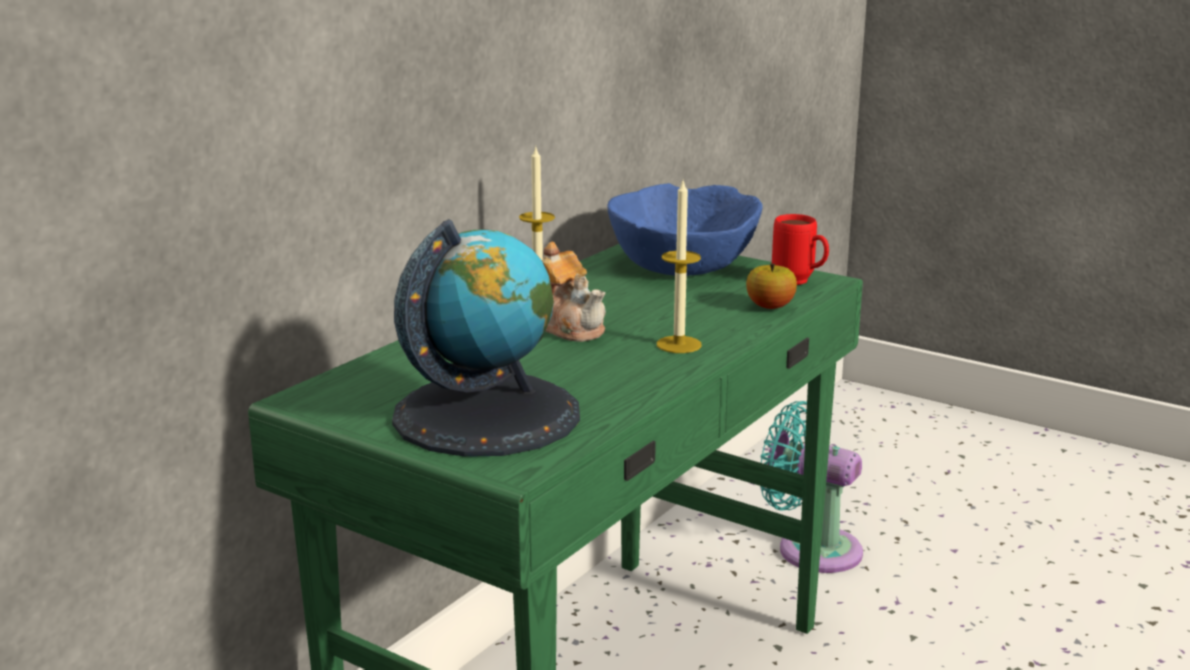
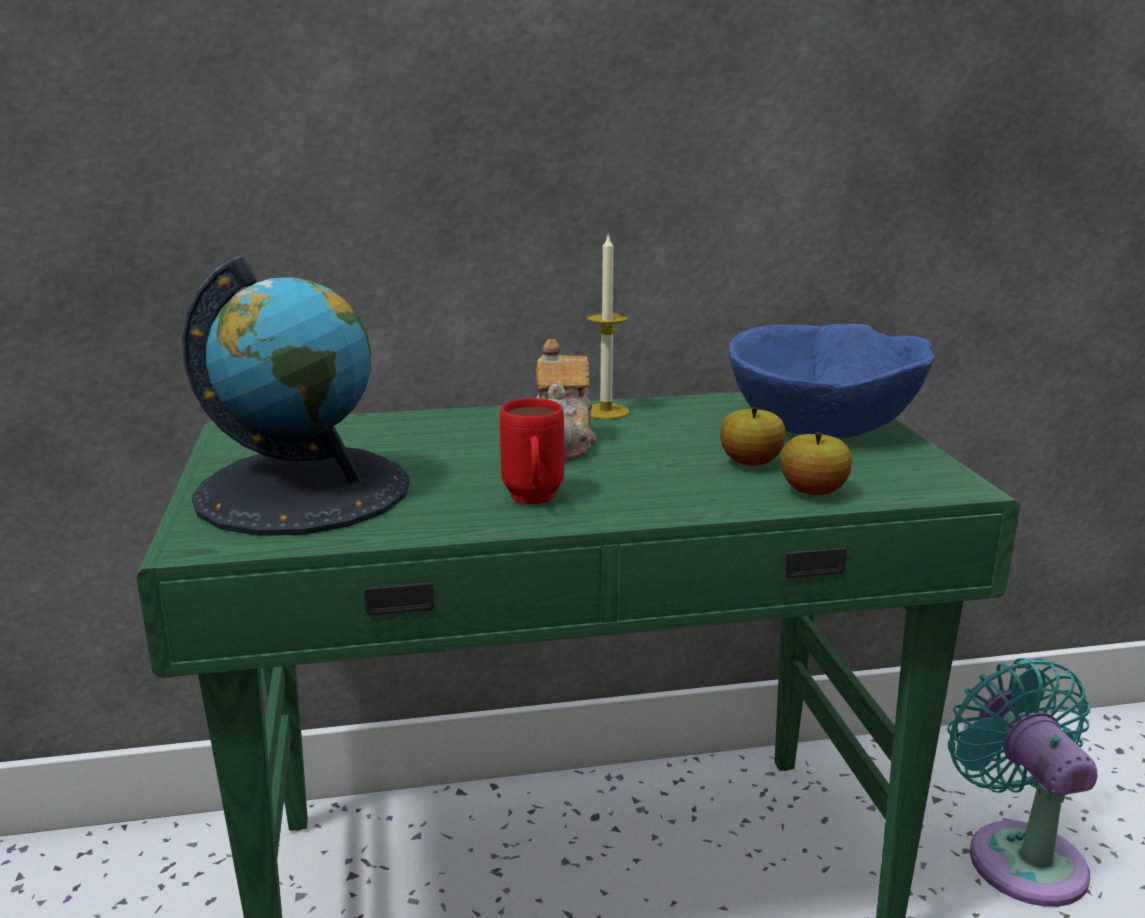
camera: 45 degrees right, 0 degrees up
candle [657,178,702,353] -> none
red mug [772,214,829,285] -> red mug moved to [500,398,564,504]
none -> apple [720,407,786,466]

